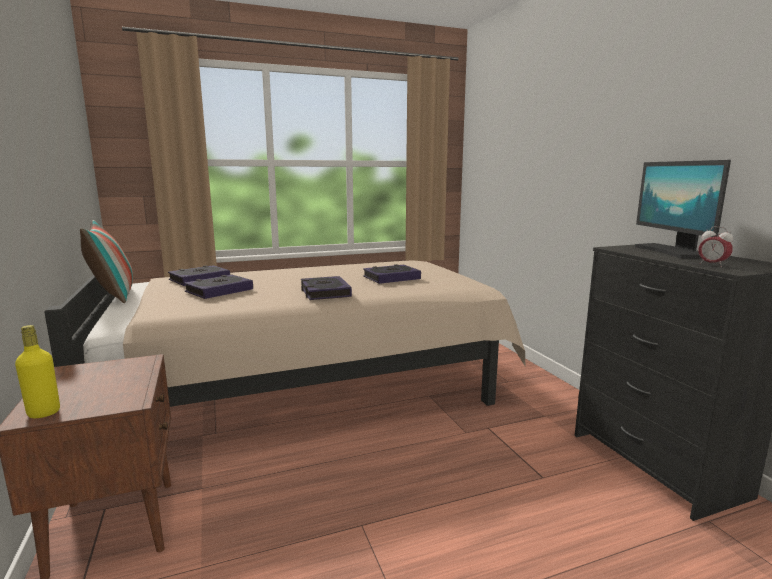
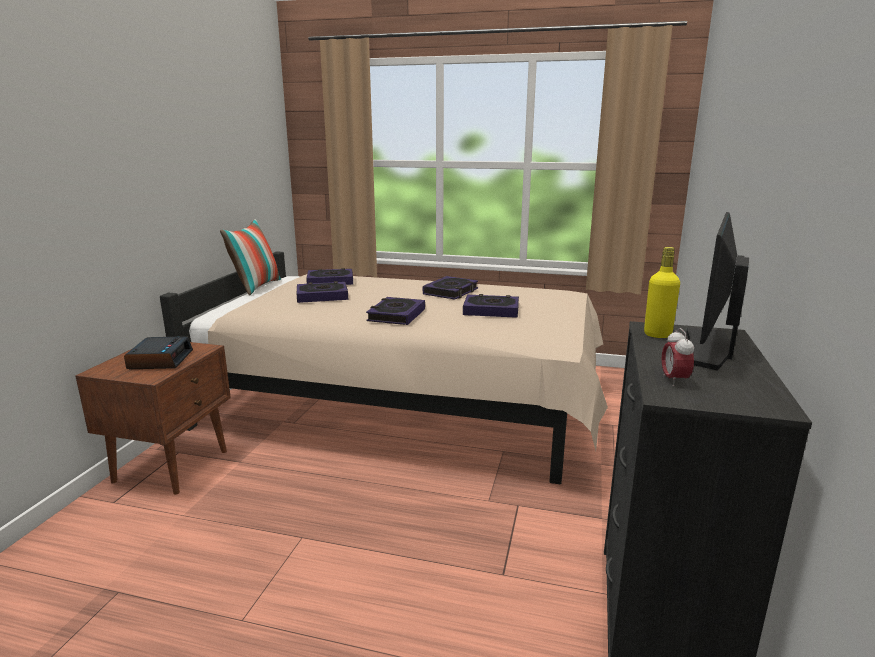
camera: 35 degrees right, 5 degrees up
yellow bottle [15,325,60,418] -> yellow bottle moved to [644,247,680,338]
none -> alarm clock [124,336,193,369]
none -> book [423,276,478,299]

